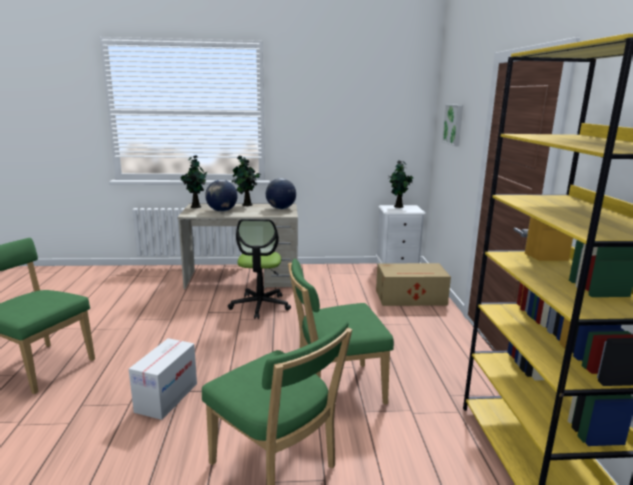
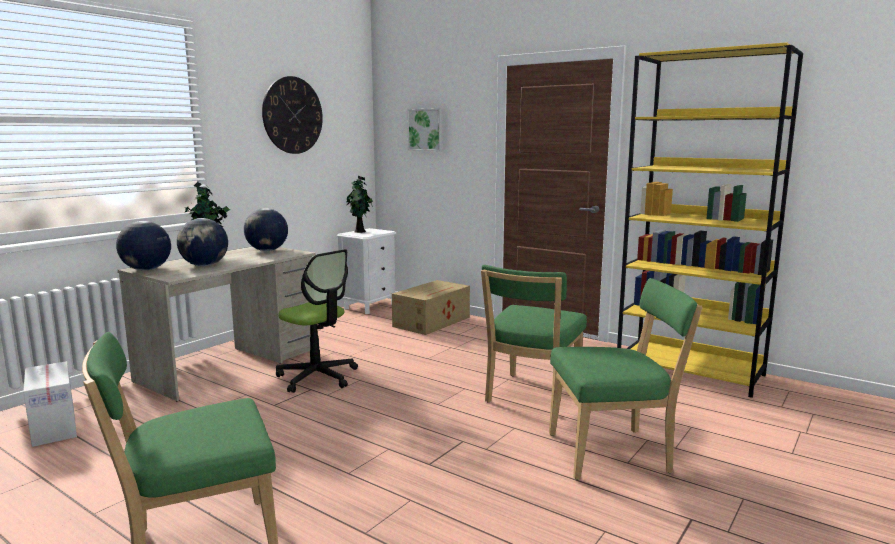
camera: 50 degrees left, 5 degrees down
cardboard box [129,338,197,420] -> cardboard box moved to [23,361,77,447]
potted plant [180,155,207,208] -> globe [116,221,171,271]
none -> wall clock [262,76,323,154]

